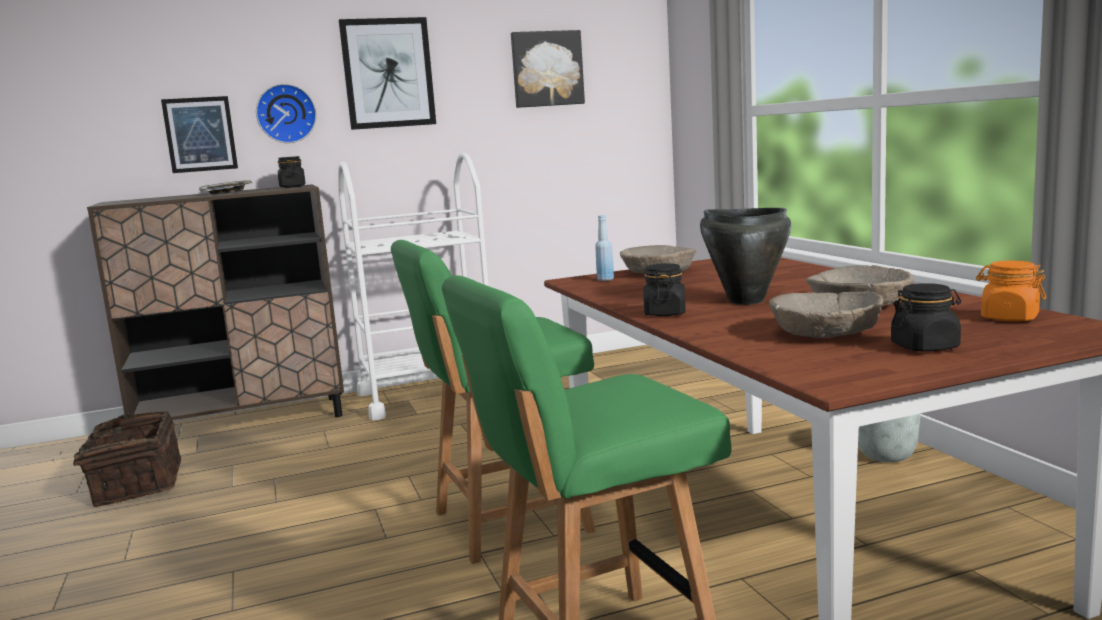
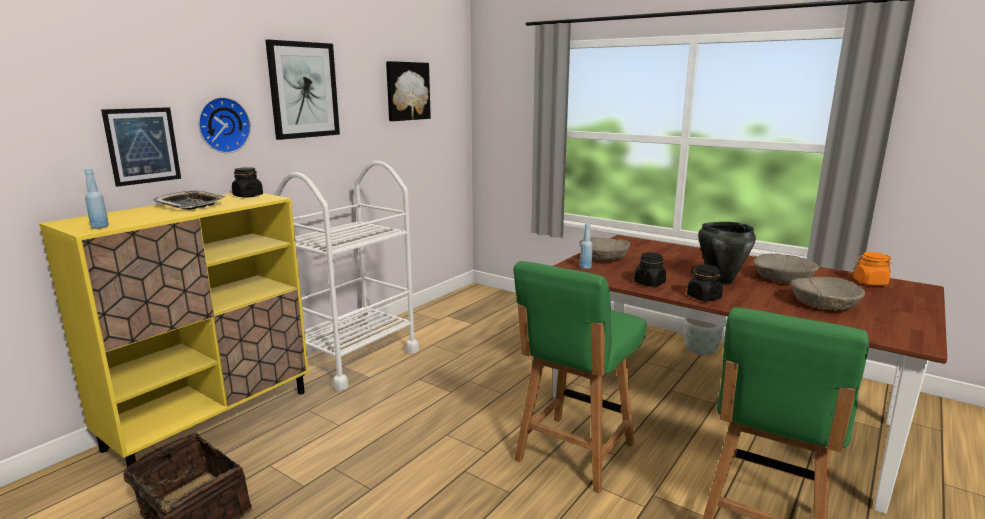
camera: 35 degrees left, 5 degrees up
brown cabinet [87,184,344,431] -> yellow cabinet [39,193,309,467]
black jar [891,283,961,352] -> black jar moved to [634,253,666,287]
none -> blue bottle [84,168,109,229]

